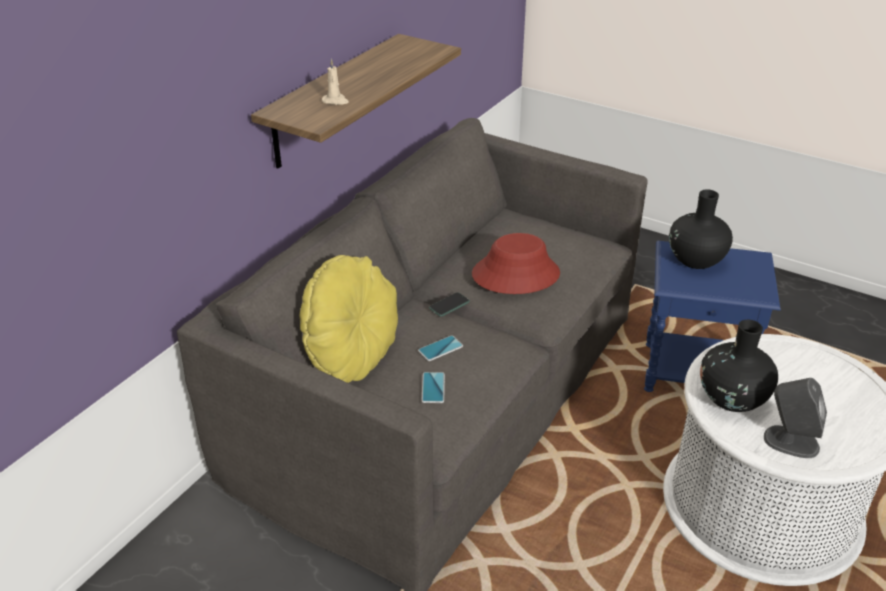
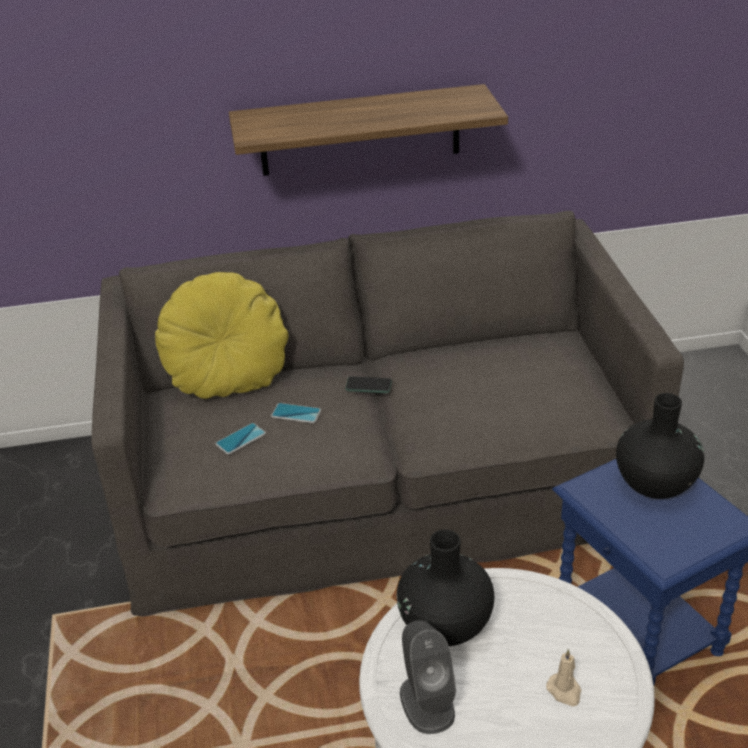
camera: 50 degrees right, 0 degrees up
beige candle [322,59,349,105] -> beige candle moved to [546,649,582,706]
red hat [472,233,560,294] -> none

